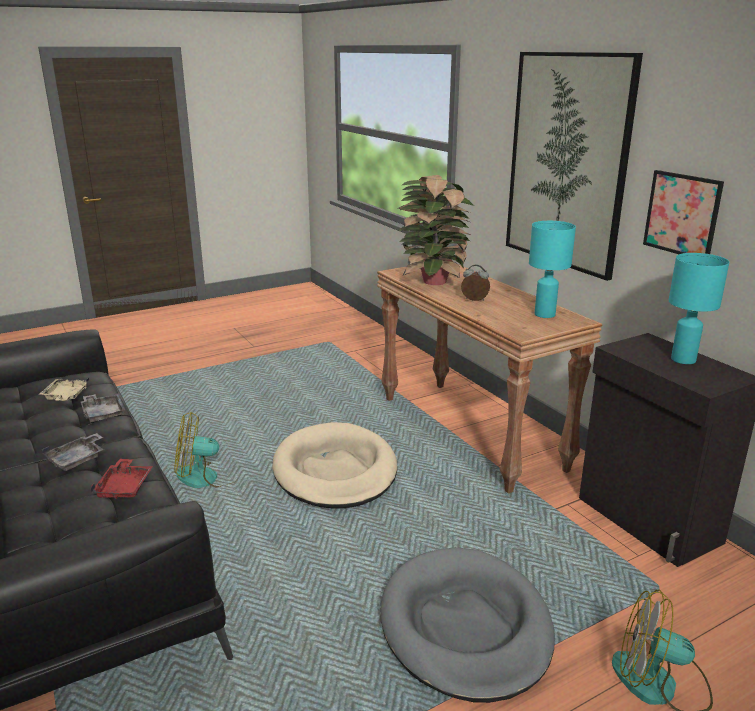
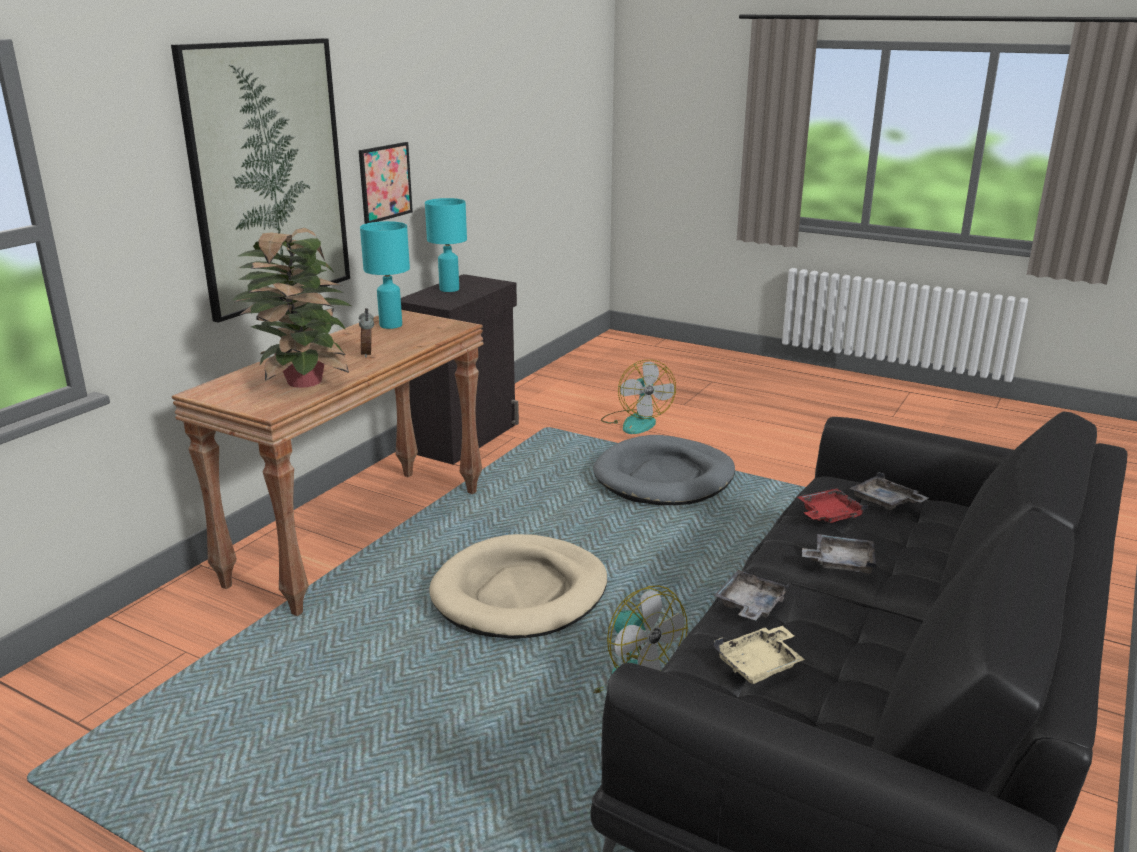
camera: 120 degrees left, 0 degrees up
none -> grey tray [850,472,928,510]

